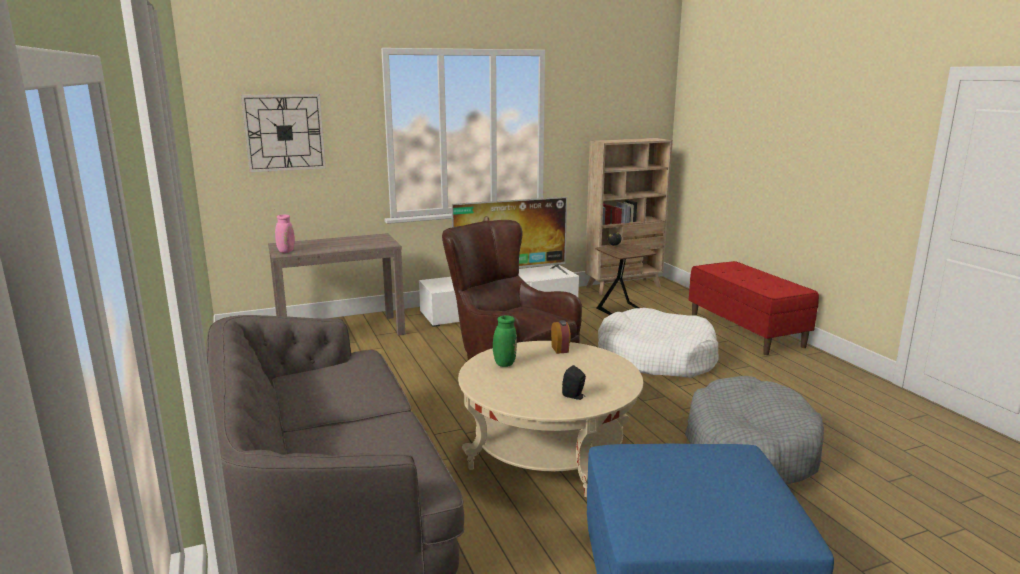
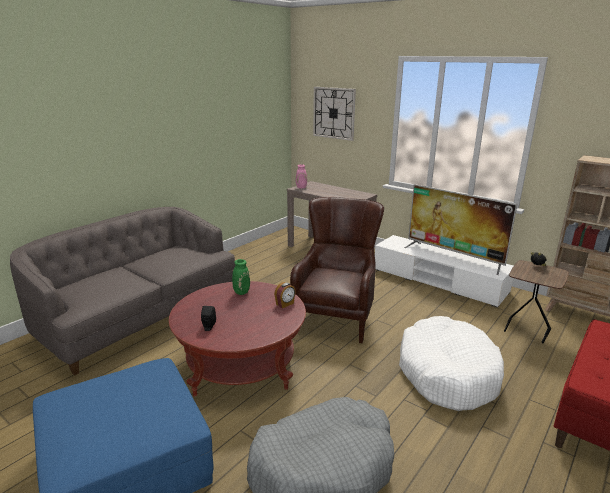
camera: 60 degrees right, 5 degrees up
beige coffee table [458,341,643,497] -> red coffee table [169,281,306,397]

